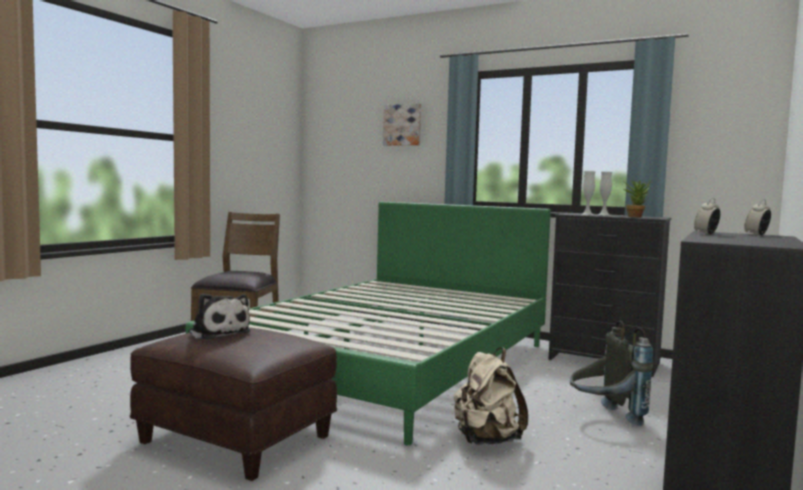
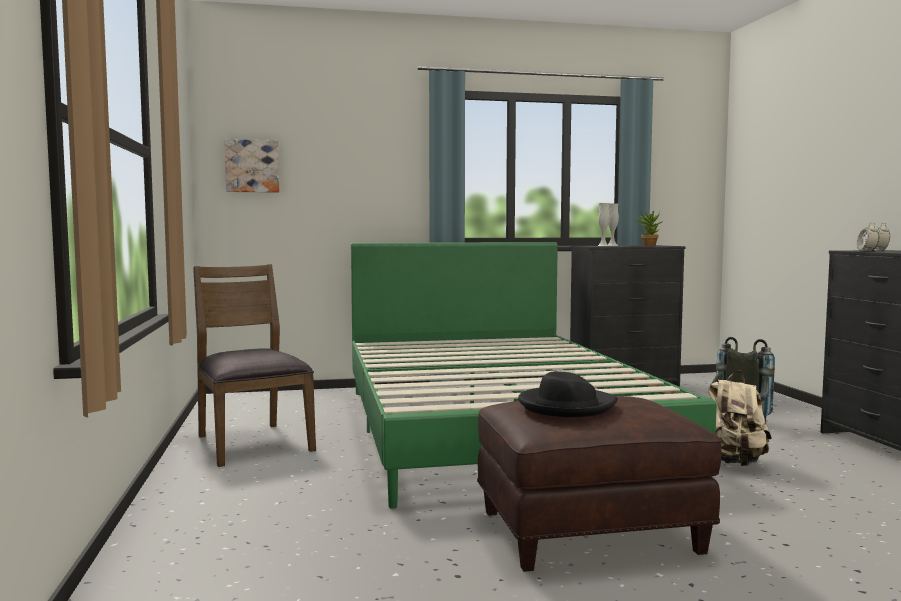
camera: 40 degrees left, 0 degrees up
plush toy [188,294,251,340] -> black hat [518,371,618,417]
picture [383,103,421,146] -> picture moved to [225,139,280,193]

